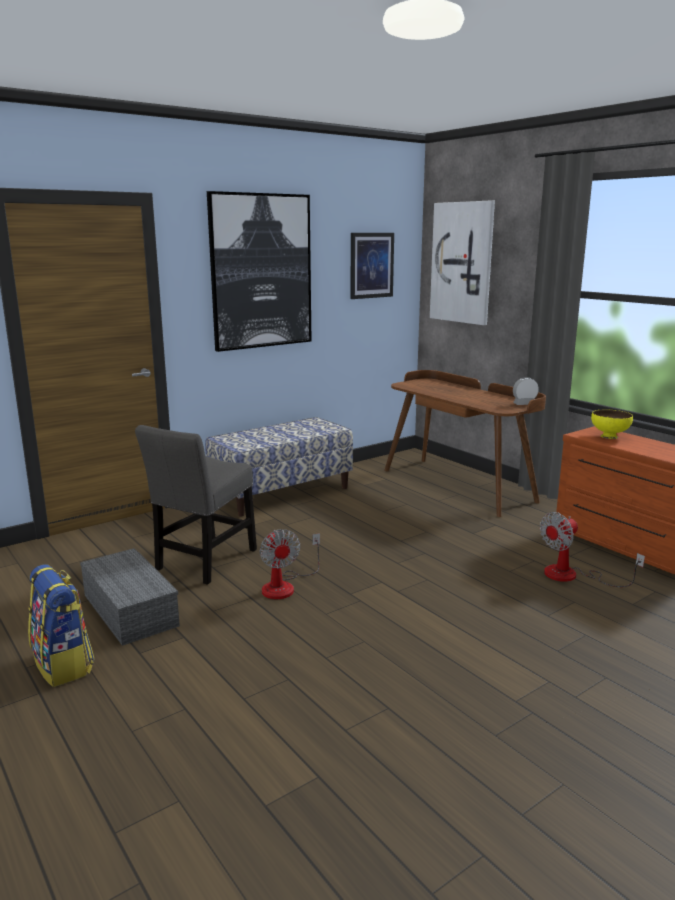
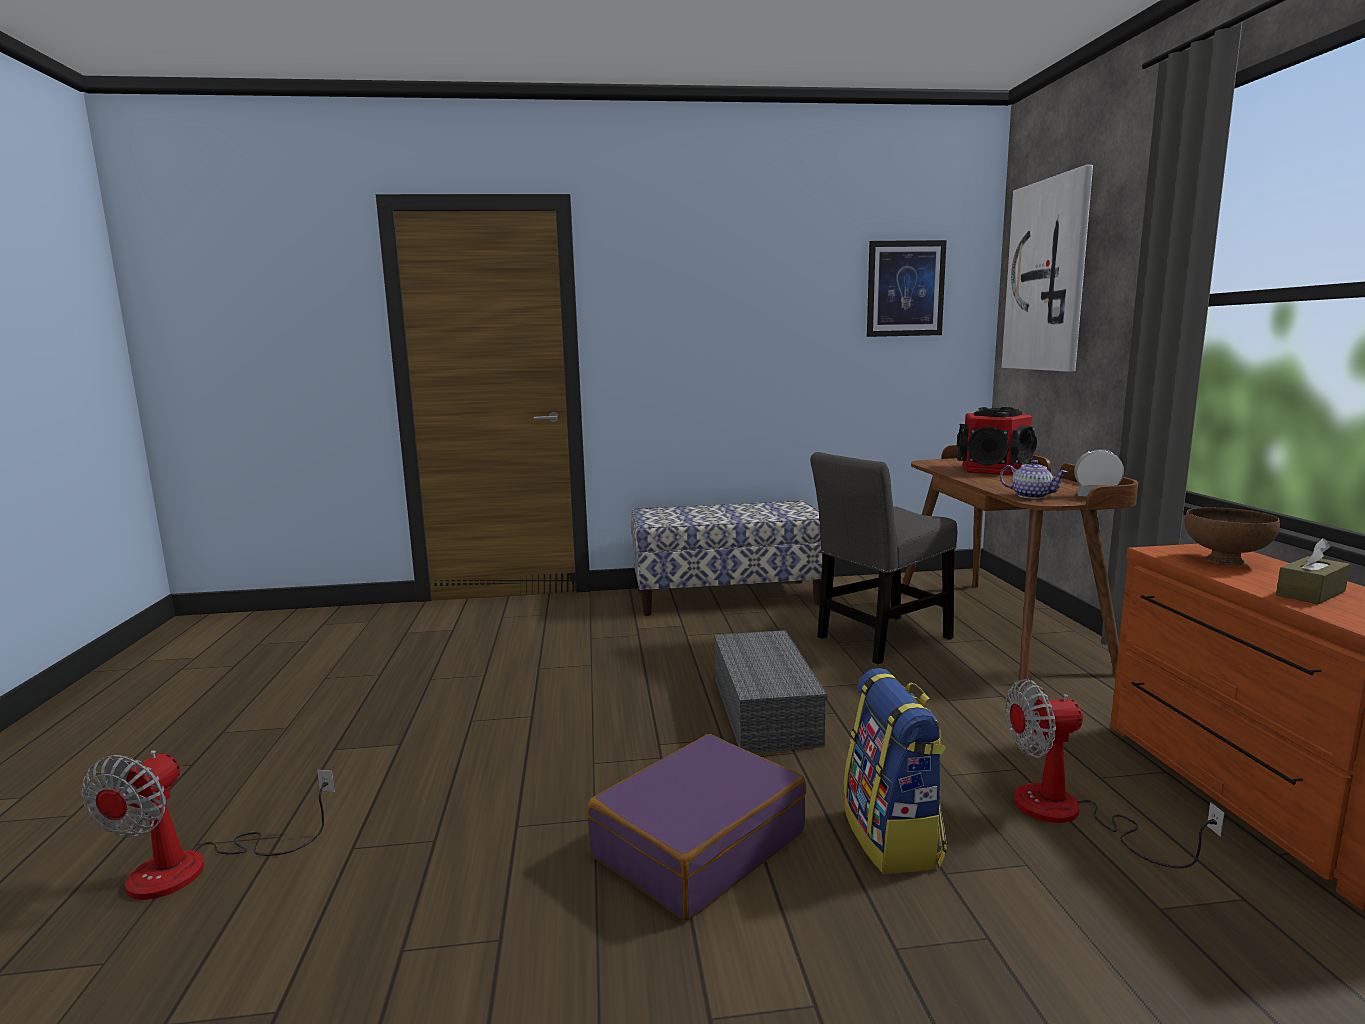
camera: 30 degrees right, 5 degrees down
backpack [28,565,94,687] -> backpack moved to [843,668,947,874]
grey storage box [80,548,180,646] -> grey storage box moved to [714,630,827,753]
grey chair [135,425,257,585] -> grey chair moved to [810,452,957,664]
picture [207,191,311,352] -> none
fan [260,529,320,599] -> fan moved to [81,750,335,900]
yellow bowl [591,409,633,439] -> brown bowl [1184,507,1280,565]
none -> purple suitcase [587,734,806,920]
none -> speaker [957,407,1037,475]
none -> teapot [1000,460,1068,499]
none -> brown tissue box [1276,538,1350,604]

